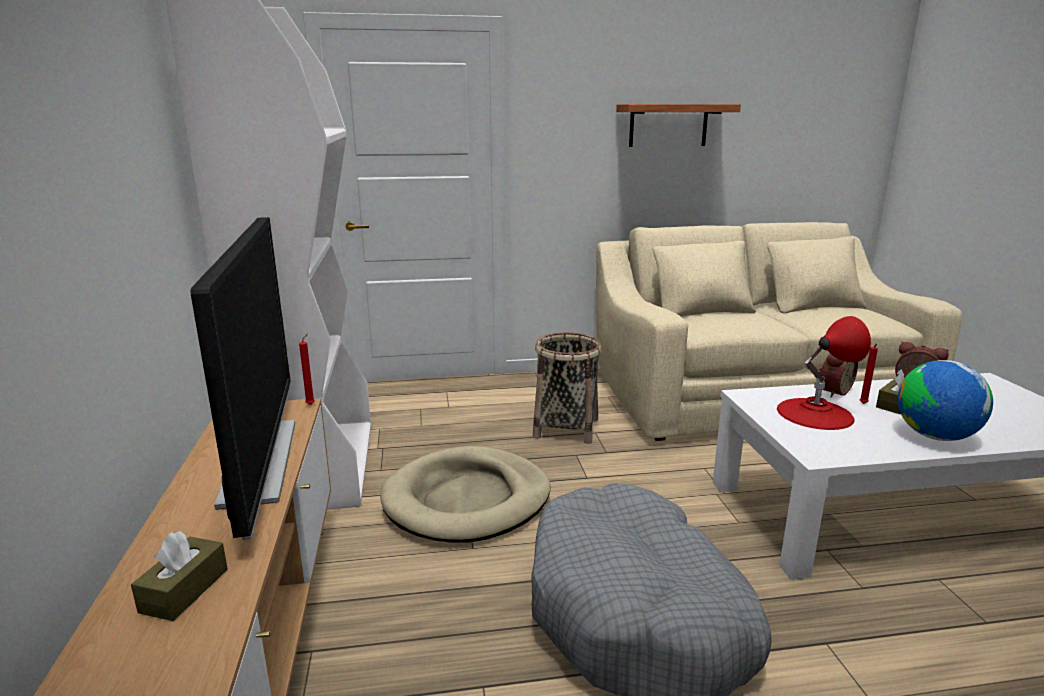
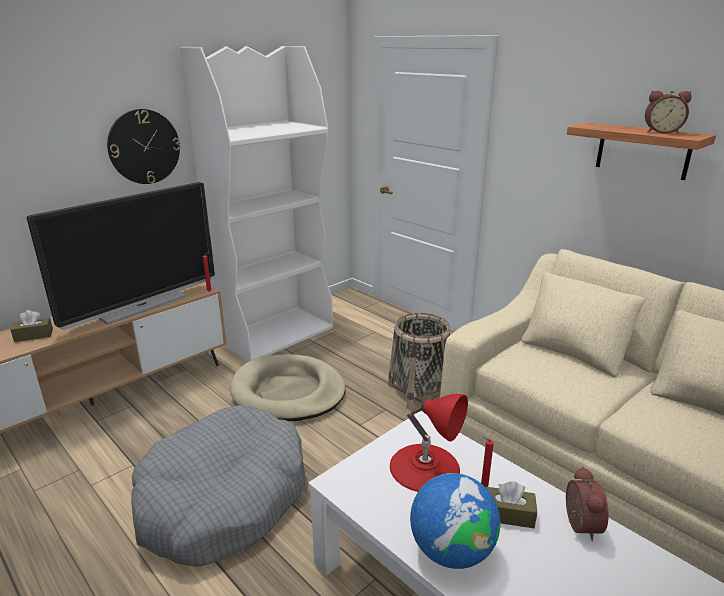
camera: 55 degrees right, 5 degrees up
alarm clock [819,354,858,397] -> alarm clock moved to [645,91,691,134]
none -> wall clock [107,109,180,184]

